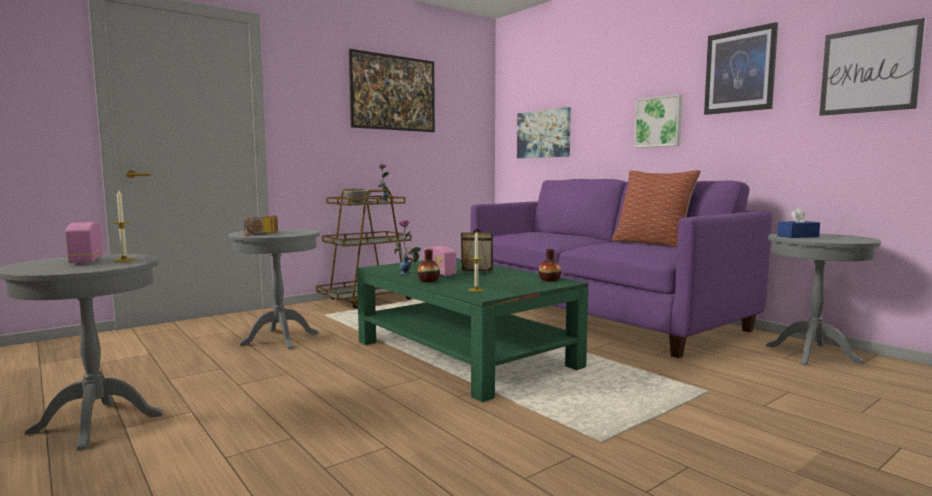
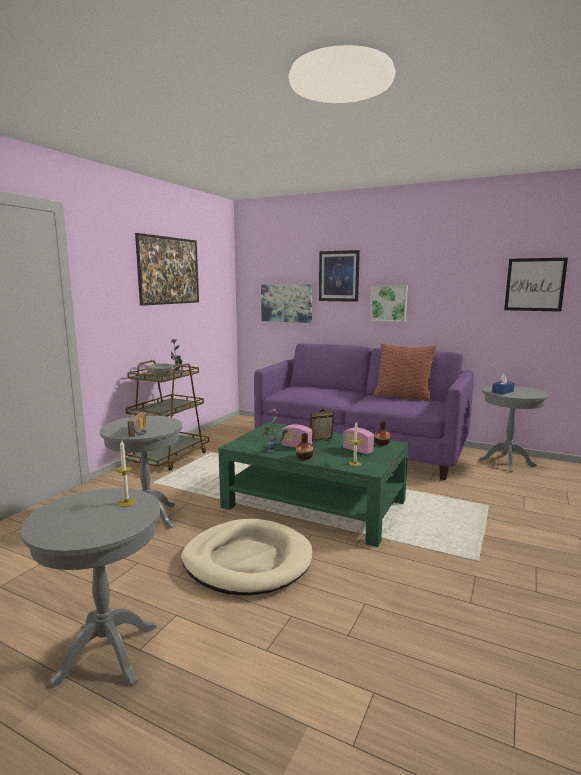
camera: 25 degrees left, 5 degrees up
radio [65,222,103,264] -> radio moved to [343,428,374,454]
picture [704,22,778,115] -> picture moved to [319,250,360,302]
none -> beige dog bed [181,519,312,595]

